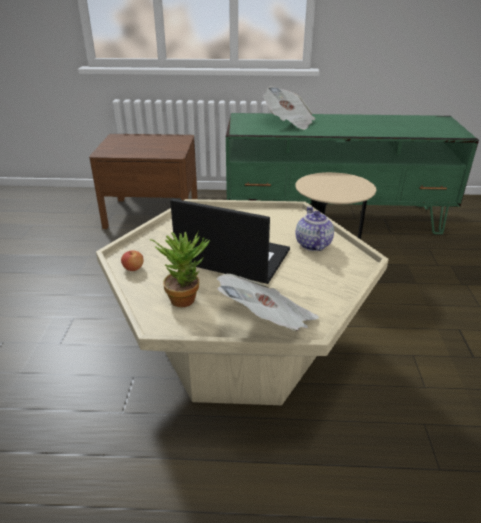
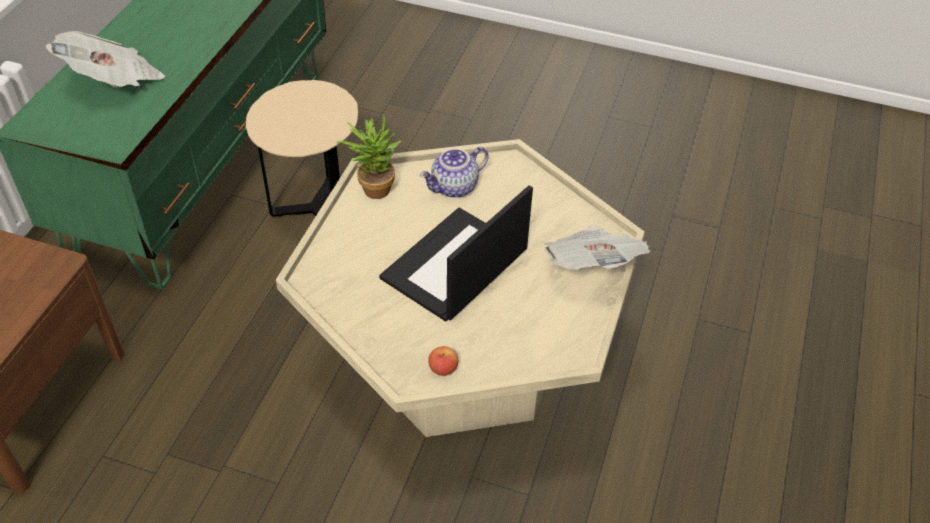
camera: 75 degrees left, 15 degrees up
potted plant [150,230,210,307] -> potted plant moved to [337,115,401,199]
teapot [295,207,334,251] -> teapot turned 45 degrees counterclockwise [420,147,488,198]

